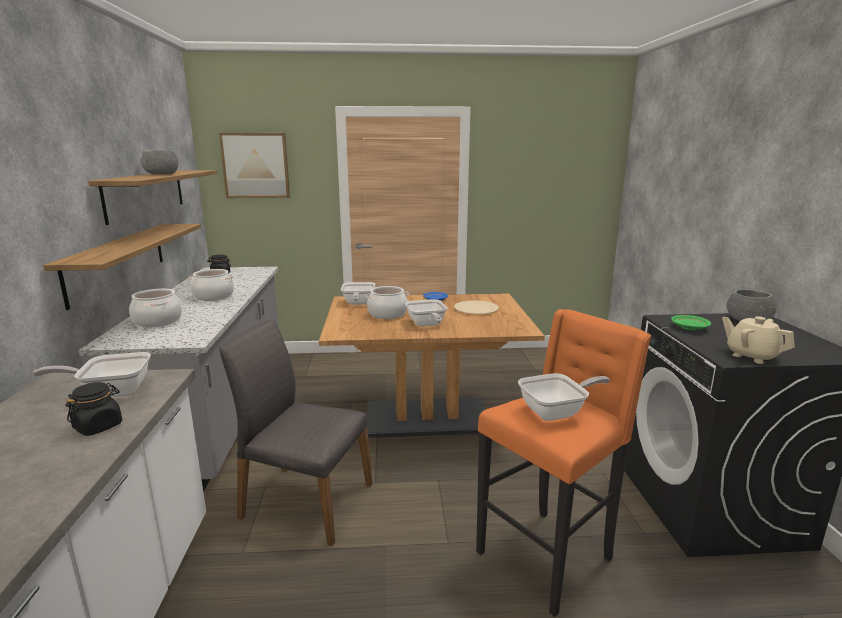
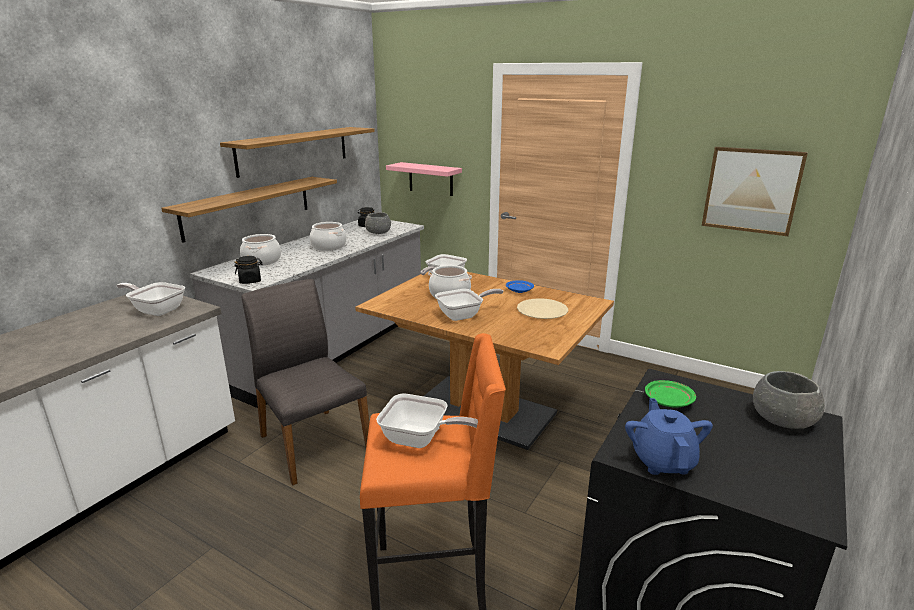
camera: 35 degrees right, 5 degrees up
black jar [66,382,122,436] -> black jar moved to [234,256,262,284]
grey bowl [141,149,179,175] -> grey bowl moved to [365,212,391,234]
picture [219,133,290,198] -> picture moved to [702,147,808,236]
frying pan [405,299,447,327] -> frying pan turned 135 degrees counterclockwise [435,289,503,321]
beige teapot [722,316,795,364] -> blue teapot [625,398,713,475]
none -> pink shelf [386,162,462,196]

